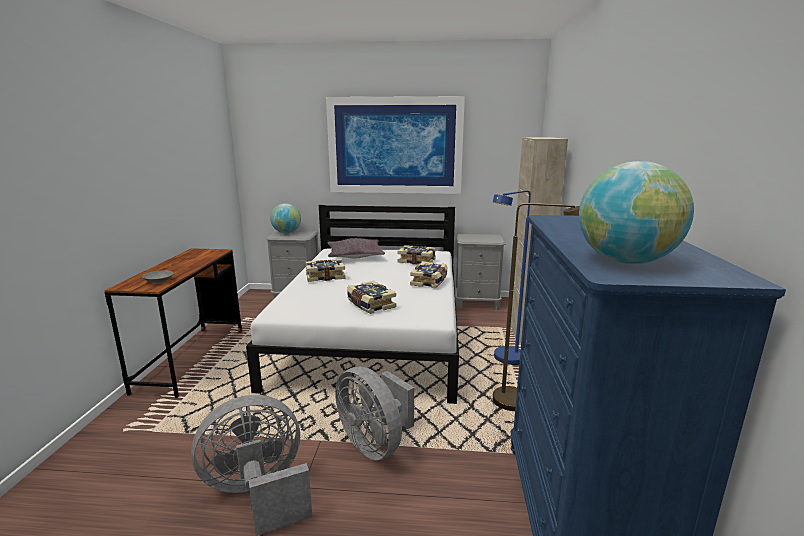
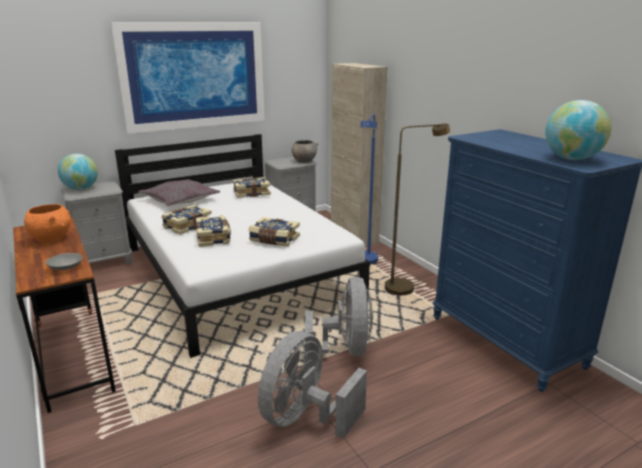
camera: 35 degrees left, 5 degrees up
grey fan [335,367,414,460] -> grey fan turned 105 degrees counterclockwise [305,277,373,366]
book [410,262,448,288] -> book moved to [196,215,231,247]
none -> orange bowl [24,204,71,243]
none -> grey bowl [292,140,318,163]

